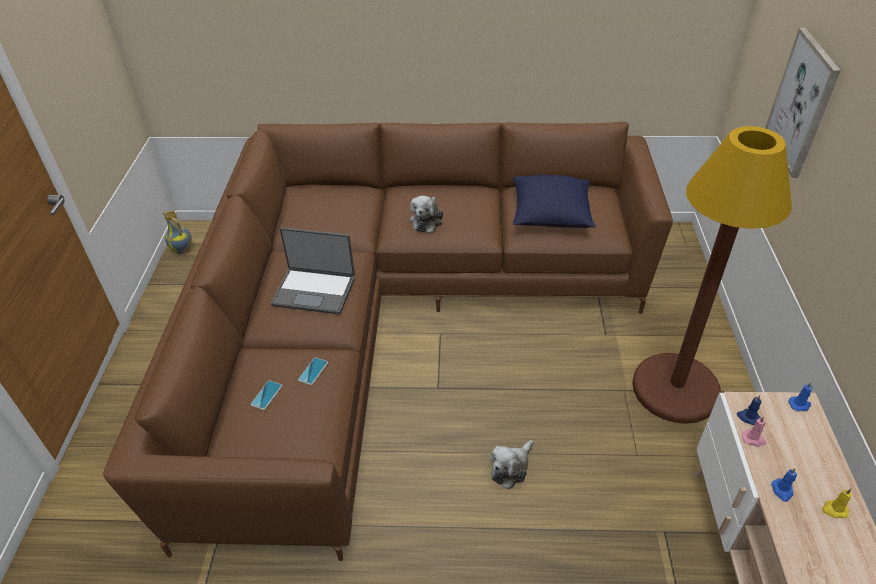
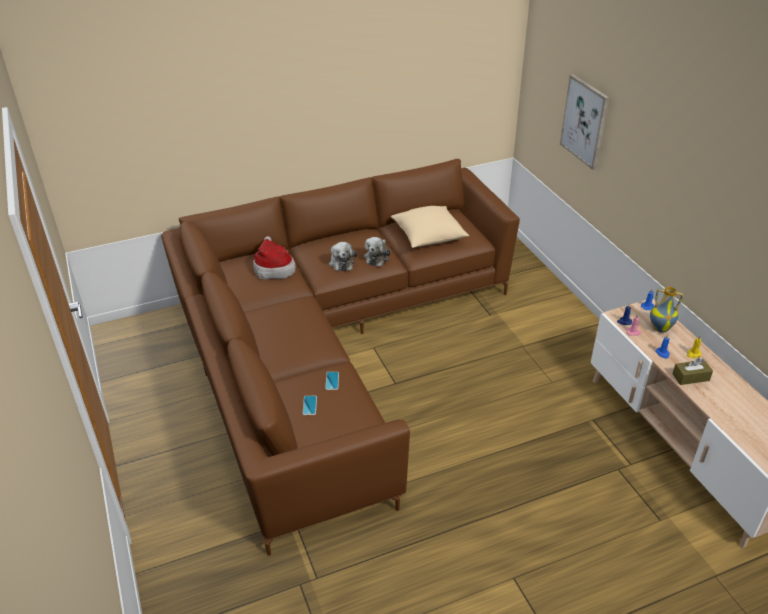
camera: 25 degrees left, 5 degrees down
vase [163,211,192,254] -> vase moved to [650,287,684,333]
laptop [271,227,355,314] -> none
plush toy [490,440,534,489] -> plush toy moved to [364,237,391,267]
blue pillow [513,175,596,228] -> beige pillow [391,206,469,248]
brown floor lamp [632,126,792,424] -> none
none -> hat [253,236,296,279]
none -> brown tissue box [672,358,713,385]

